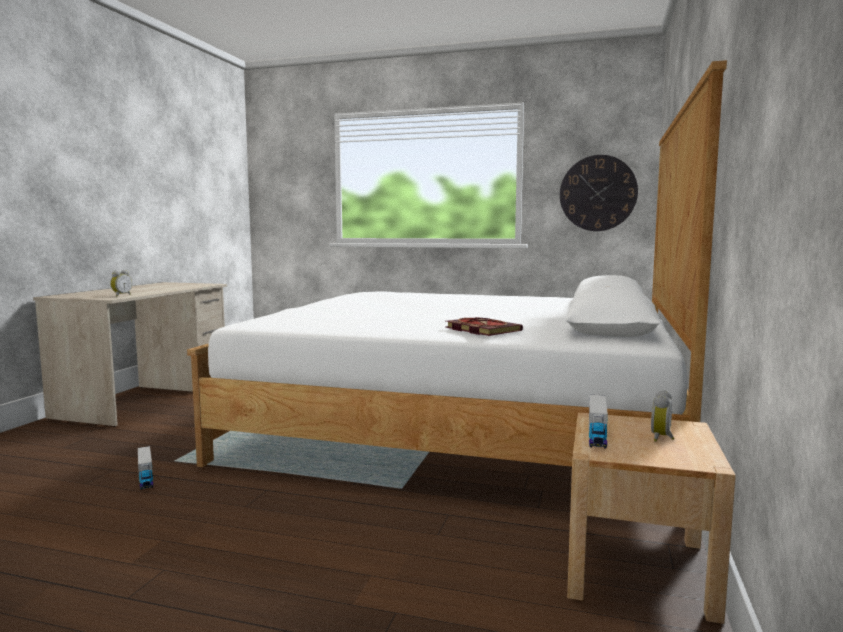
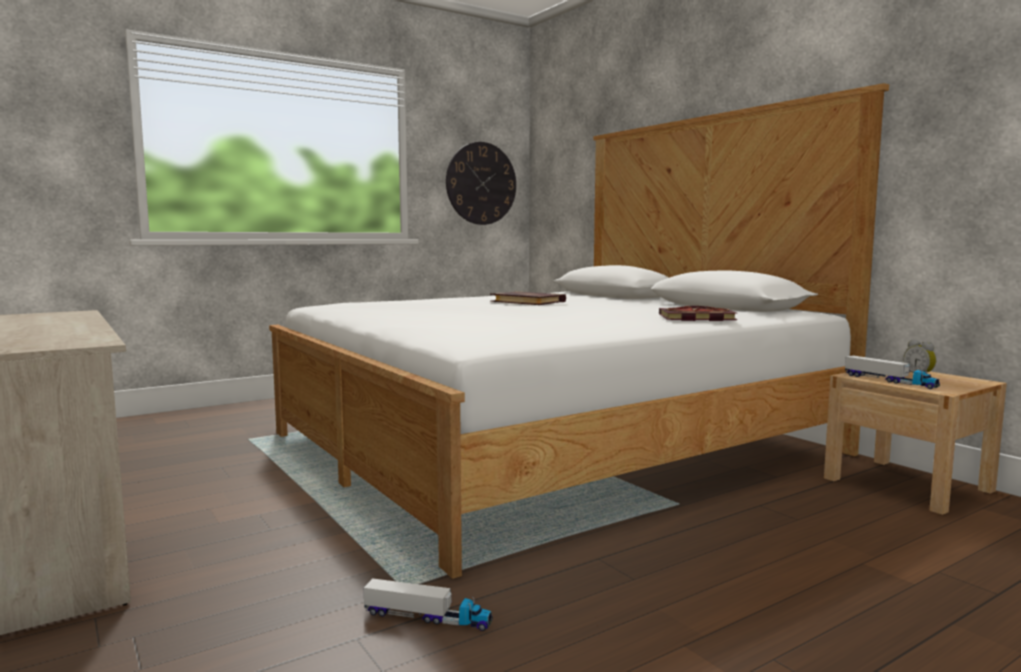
camera: 50 degrees left, 0 degrees up
alarm clock [110,270,132,297] -> none
none -> book [490,291,566,305]

